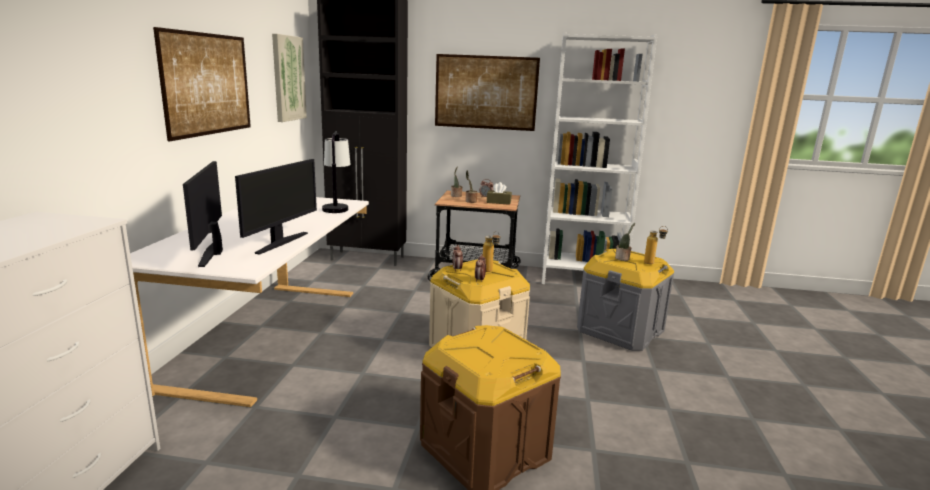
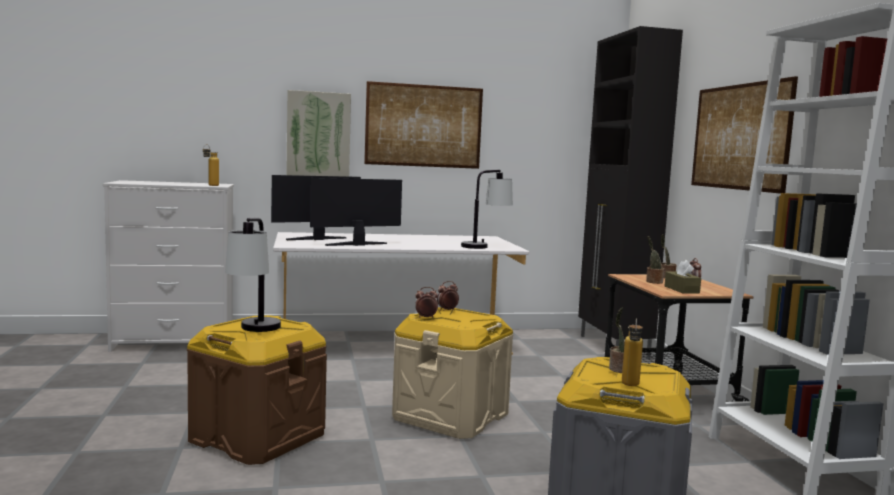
camera: 70 degrees right, 10 degrees down
monitor [235,159,317,255] -> monitor turned 150 degrees clockwise [310,178,402,246]
picture [272,34,307,122] -> picture moved to [286,90,351,177]
bottle [483,231,500,272] -> bottle moved to [203,144,219,186]
none -> table lamp [225,217,281,332]

